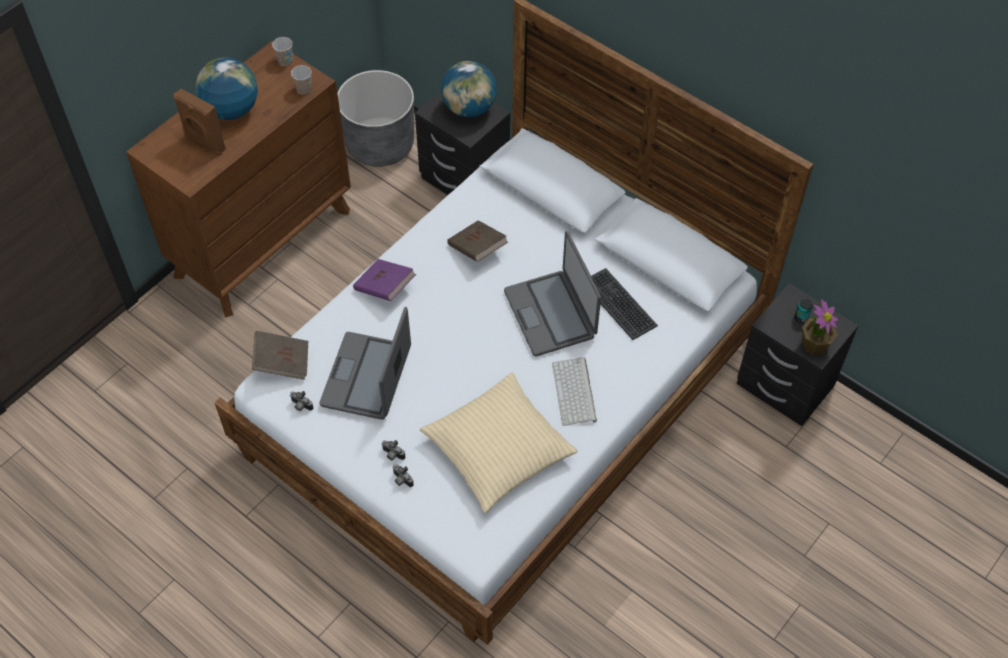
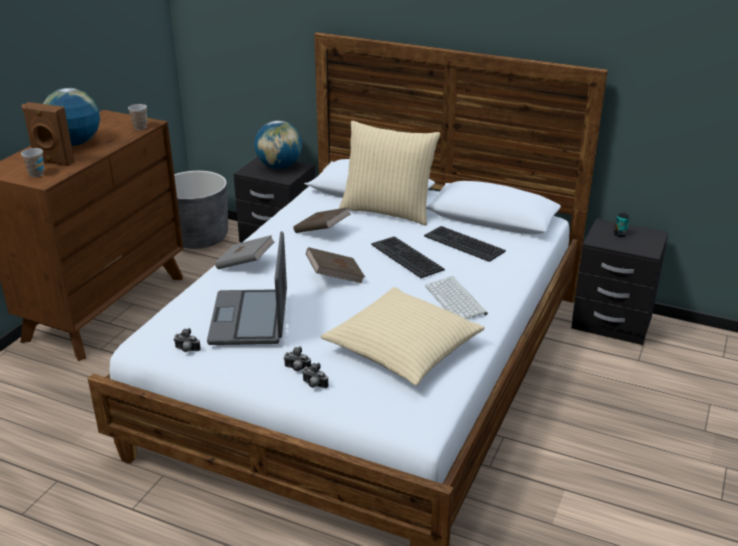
camera: 15 degrees left, 25 degrees down
brown book [252,331,308,380] -> brown book moved to [306,247,365,283]
cup [272,37,293,66] -> cup moved to [21,148,44,177]
purple book [353,259,416,301] -> grey book [215,235,275,269]
laptop [504,231,601,357] -> keyboard [371,236,445,278]
potted plant [802,299,838,355] -> none
none -> beige pillow [339,121,440,225]

